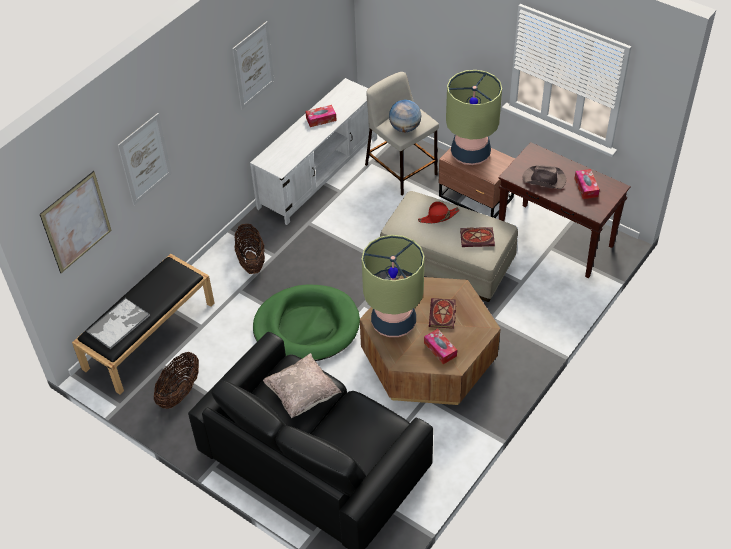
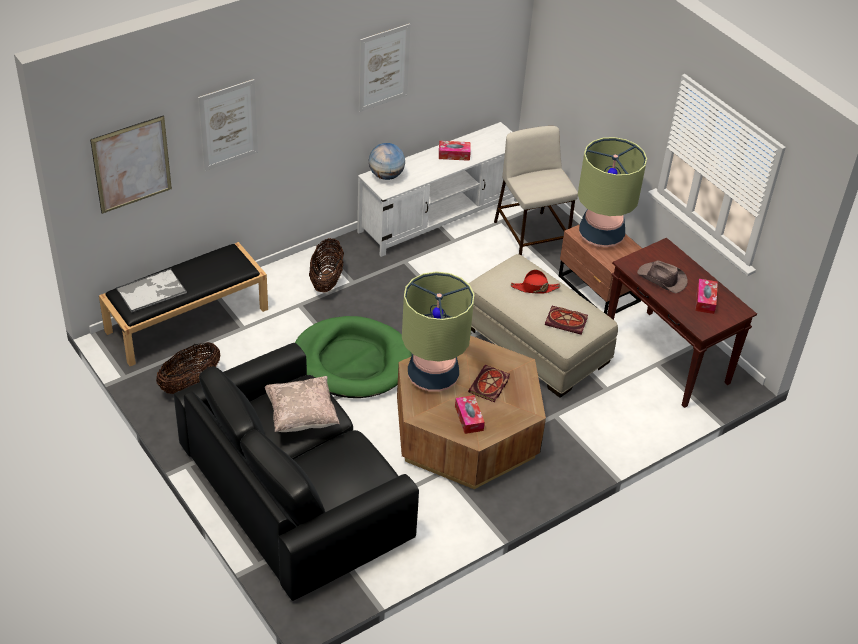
camera: 15 degrees right, 5 degrees down
globe [389,100,421,132] -> globe moved to [369,143,405,180]

